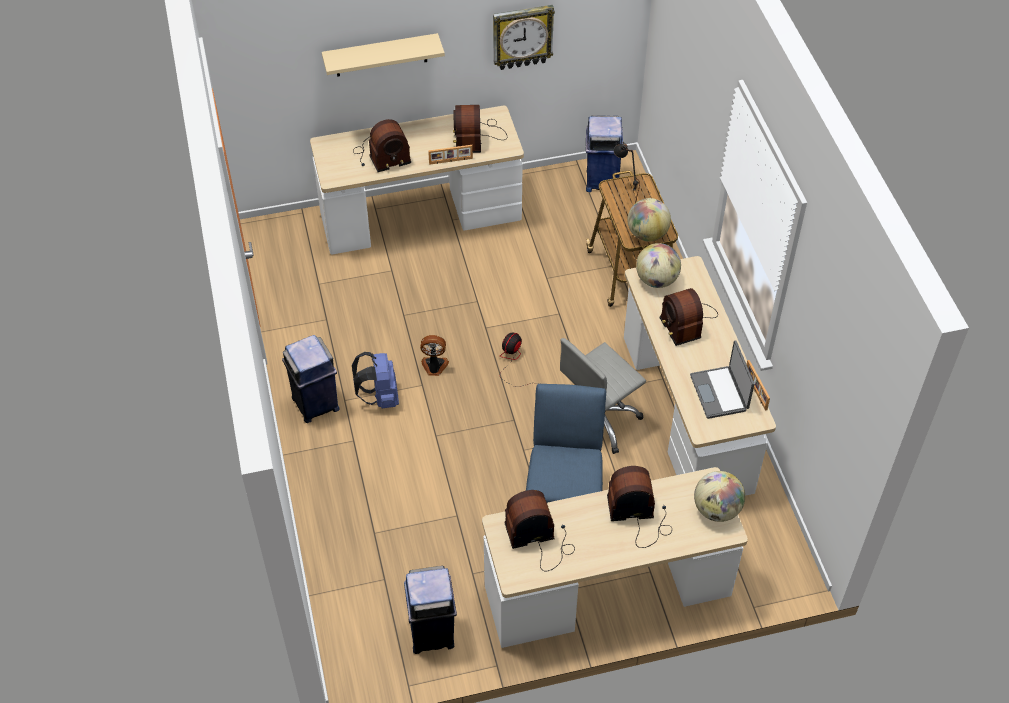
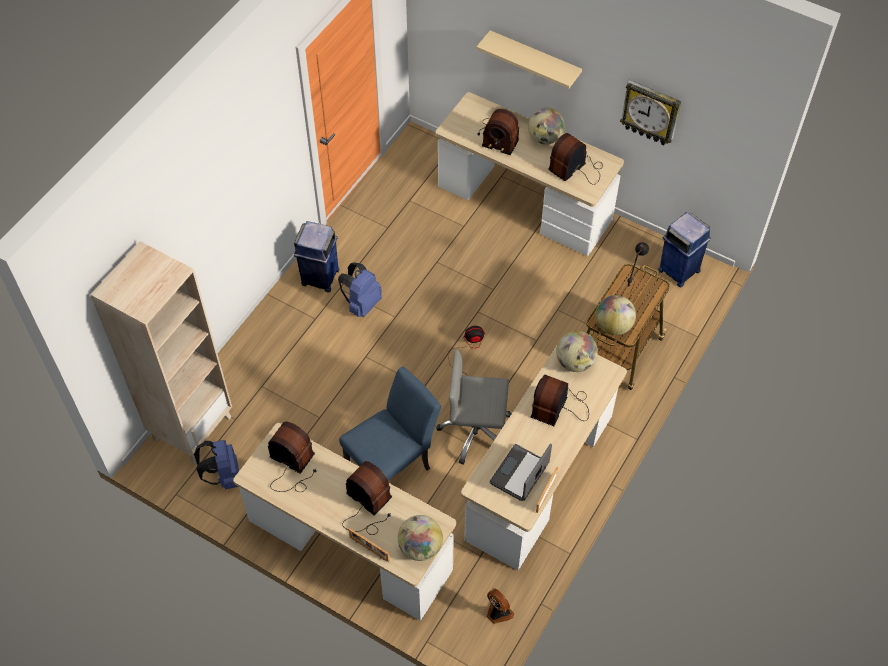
camera: 45 degrees right, 5 degrees up
blue trash can [404,566,457,654] -> blue backpack [194,440,239,490]
fan [420,335,449,376] -> fan moved to [486,588,515,624]
picture frame [428,145,473,165] -> picture frame moved to [349,528,390,562]
none -> beige bookcase [90,241,232,464]
none -> globe [528,108,565,145]

